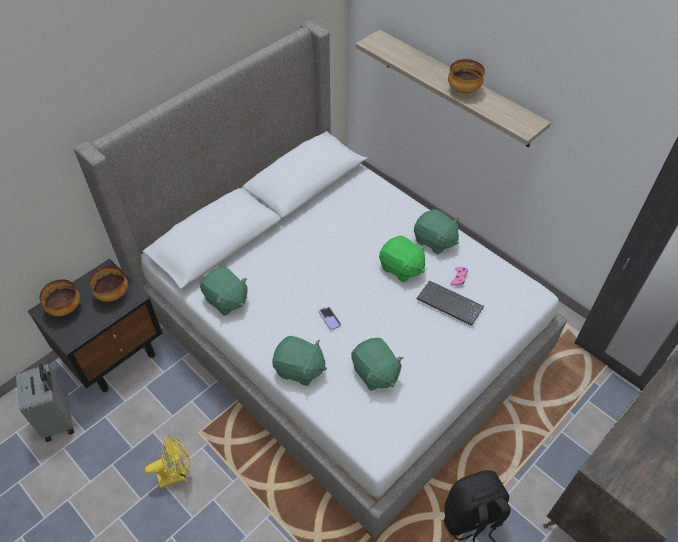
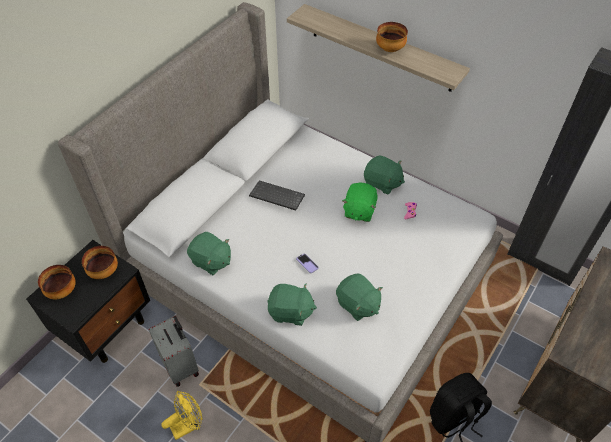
camera: 10 degrees left, 0 degrees up
grey suitcase [16,364,74,442] -> grey suitcase moved to [148,316,199,387]
green plush toy [379,236,426,283] -> green plush toy turned 75 degrees clockwise [342,182,378,222]
keyboard [417,280,484,326] -> keyboard moved to [249,180,305,210]

